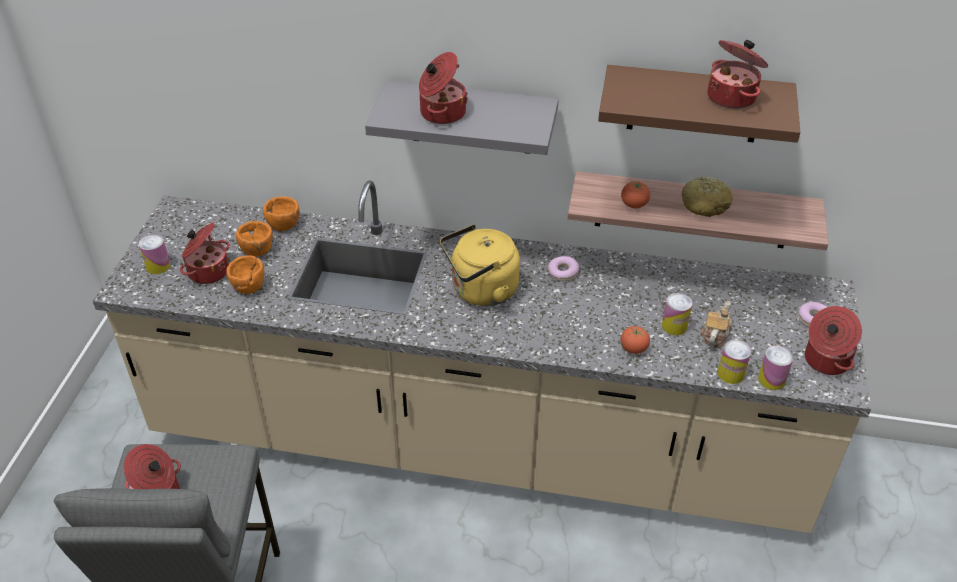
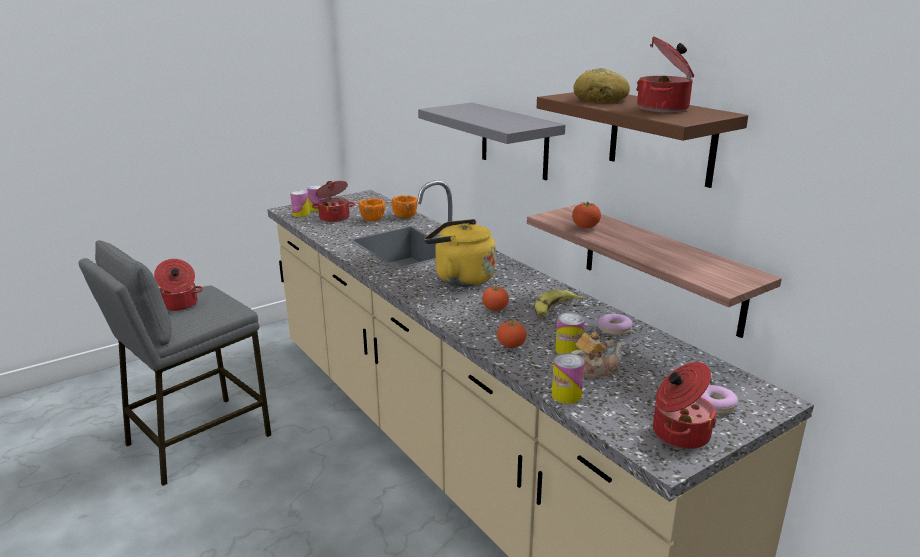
camera: 45 degrees right, 20 degrees down
orange bowl [226,255,264,294] -> none
cooking pot [419,52,468,124] -> none
donut [548,256,579,281] -> donut moved to [598,313,633,335]
bread [682,177,732,217] -> bread moved to [573,68,630,102]
can [758,346,793,390] -> can moved to [290,190,310,217]
none -> tomato [482,286,509,311]
none -> banana [535,290,583,318]

